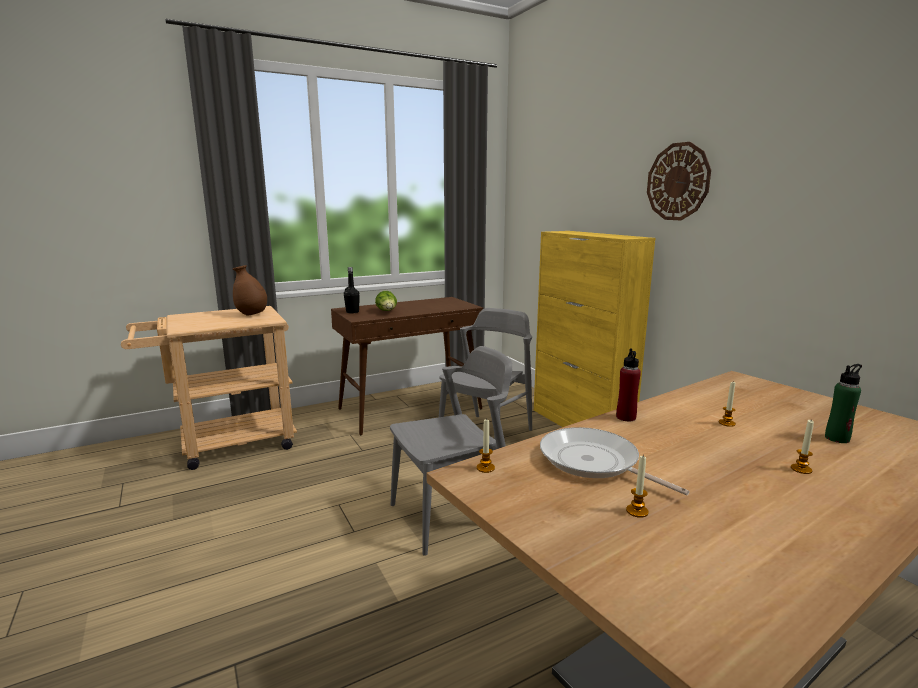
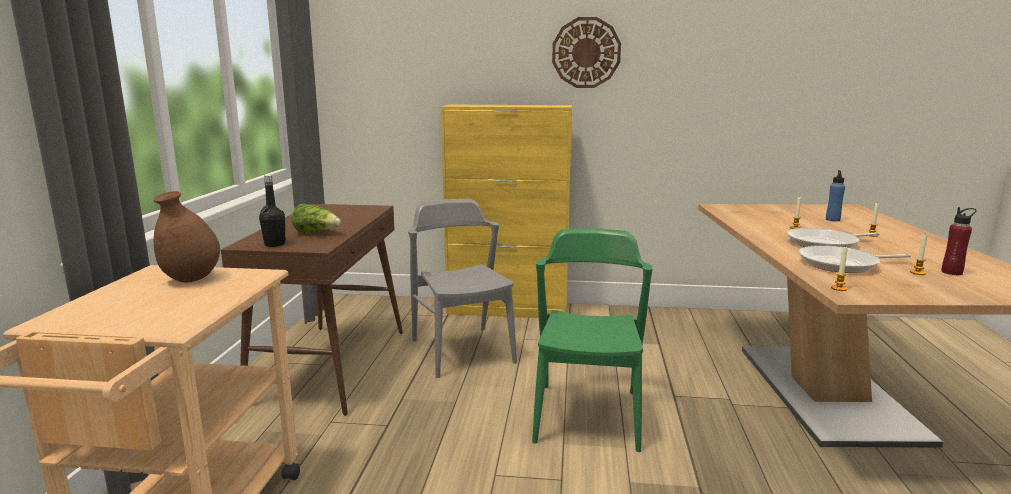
camera: 55 degrees left, 0 degrees up
grey chair [390,346,512,556] -> green chair [532,228,653,452]
red bottle [616,348,641,421] -> red bottle moved to [941,207,976,275]
green bottle [825,364,862,443] -> blue bottle [826,170,845,221]
none -> frying pan [787,228,880,248]

